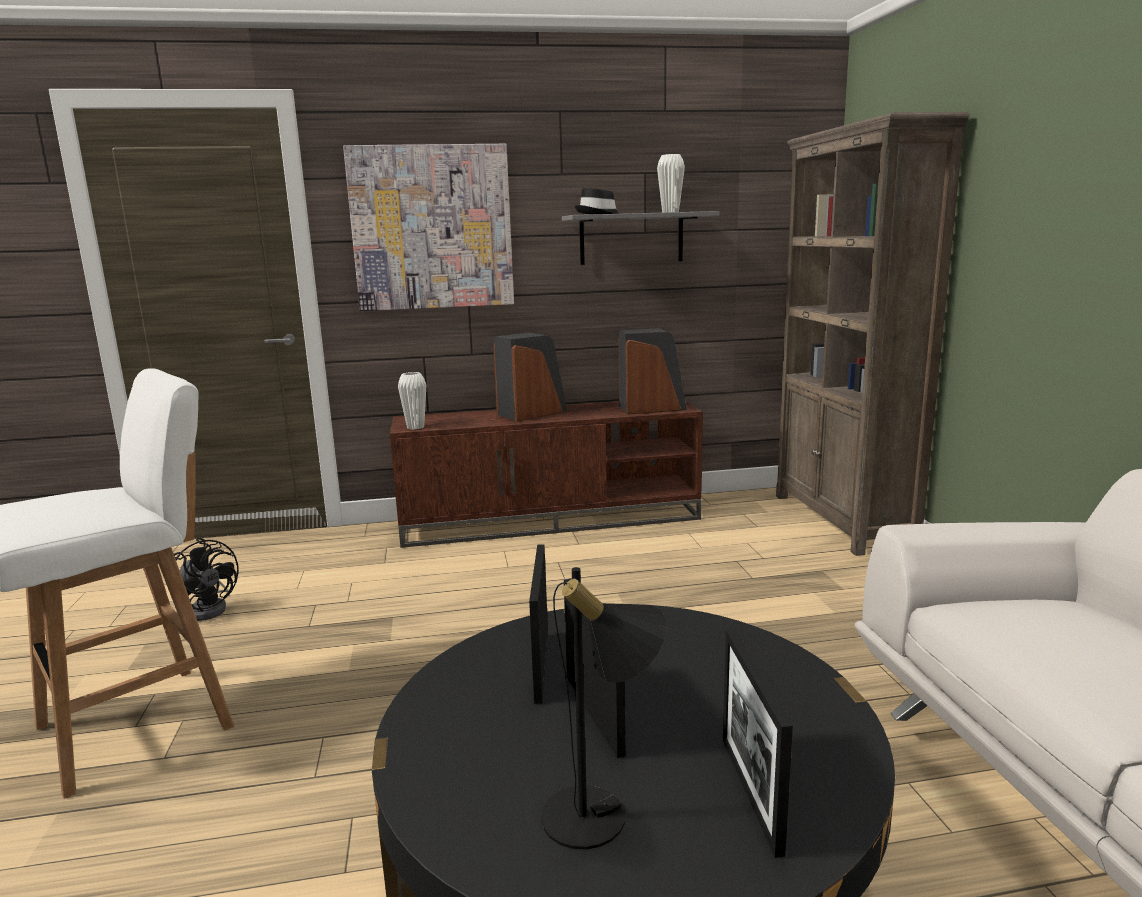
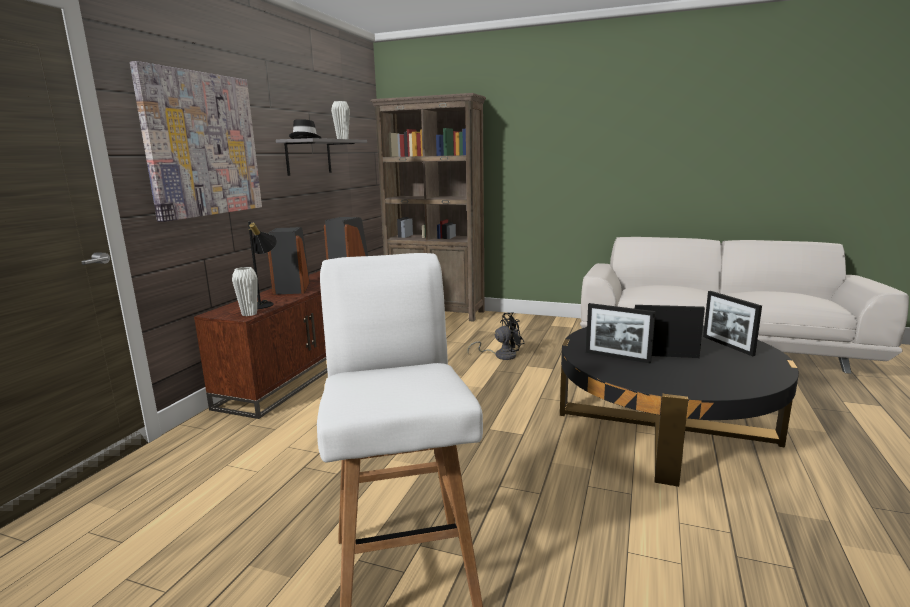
camera: 60 degrees left, 0 degrees up
black fan [174,538,239,621] -> black fan moved to [467,312,525,360]
black table lamp [541,567,666,850] -> black table lamp moved to [248,221,277,309]
picture frame [723,629,793,858] -> picture frame turned 45 degrees clockwise [703,291,762,356]

